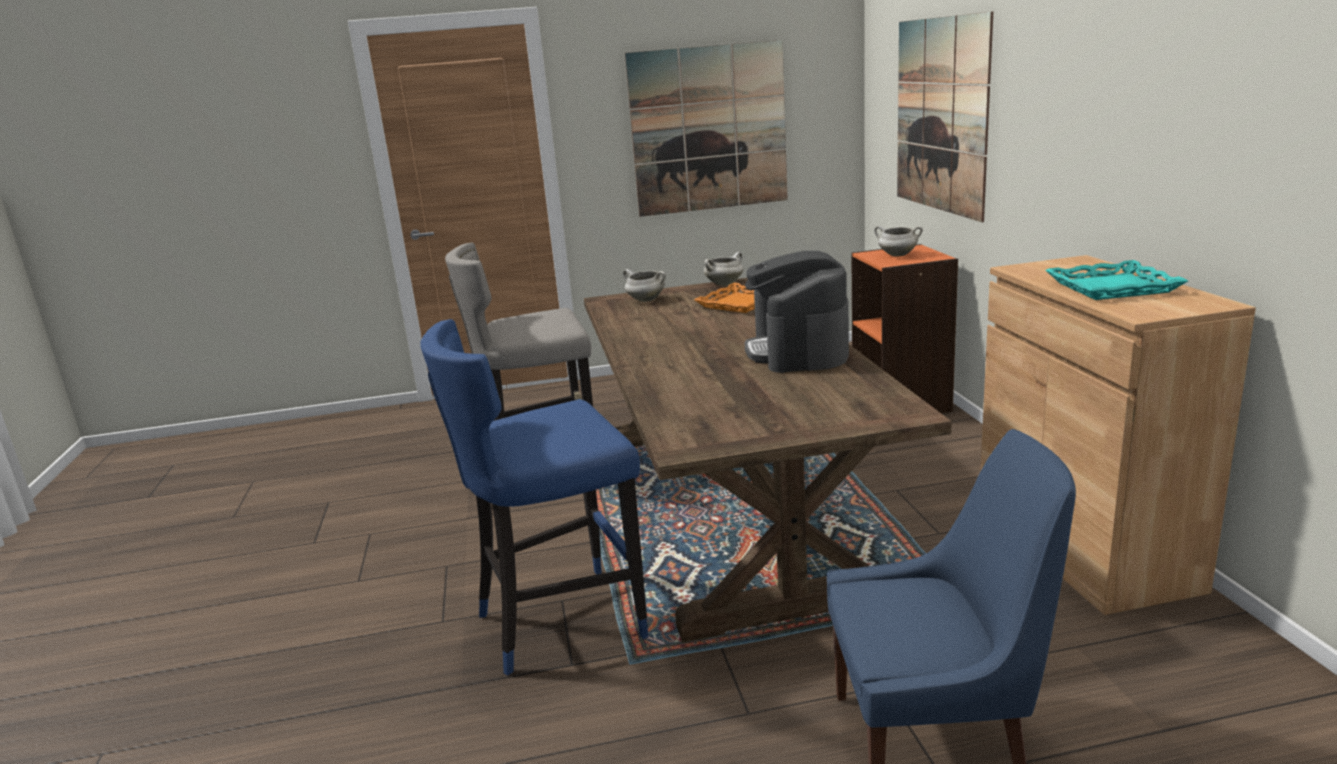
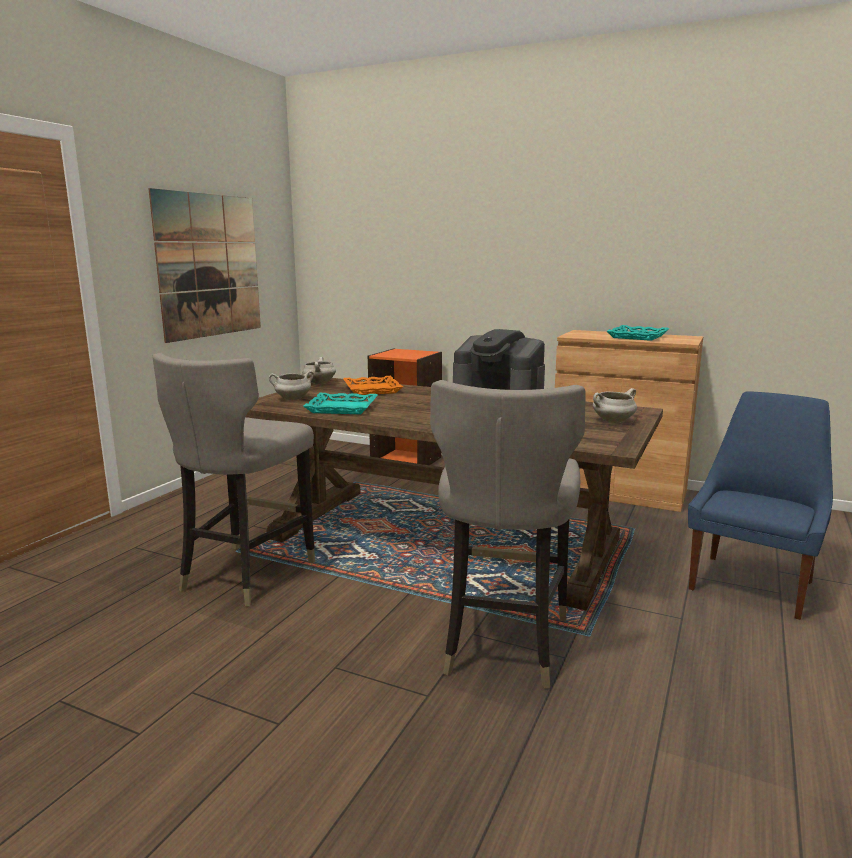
camera: 55 degrees left, 5 degrees down
blue stool [421,319,649,676] -> grey stool [430,380,585,689]
white cooking pot [874,226,923,257] -> white cooking pot moved to [593,388,637,423]
picture [897,11,993,222] -> none
none -> turquoise tray [303,393,378,414]

